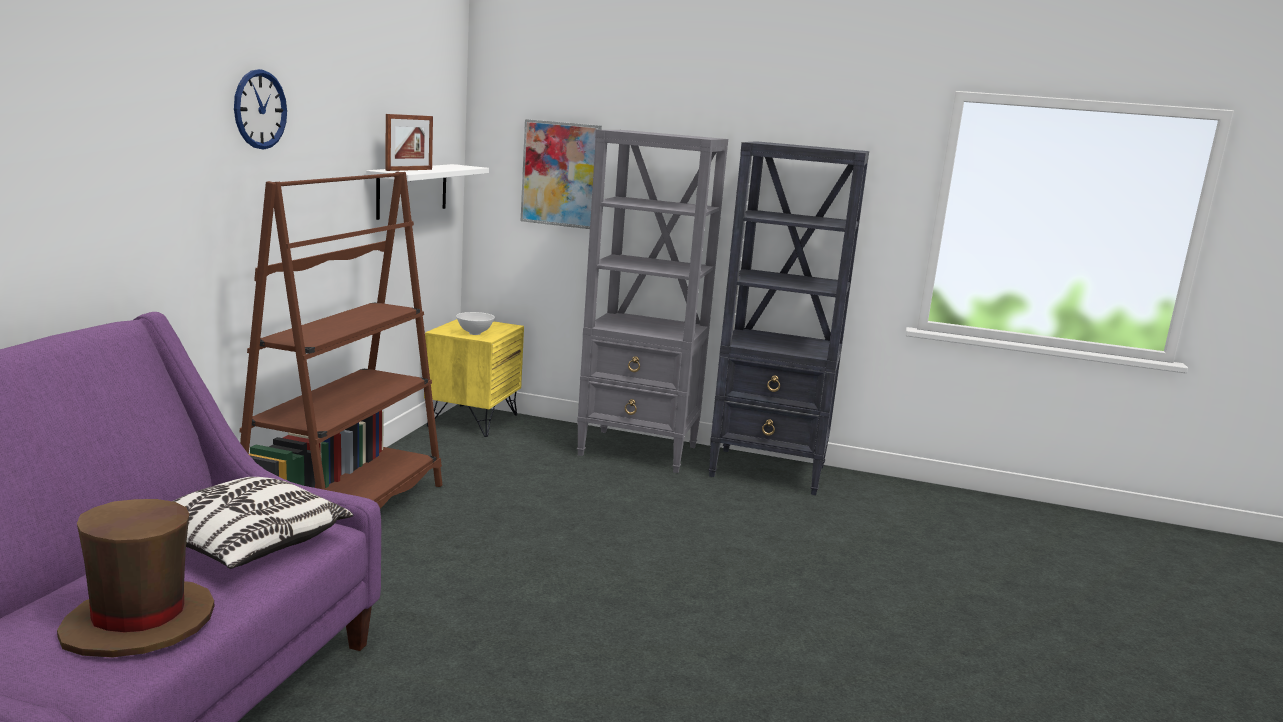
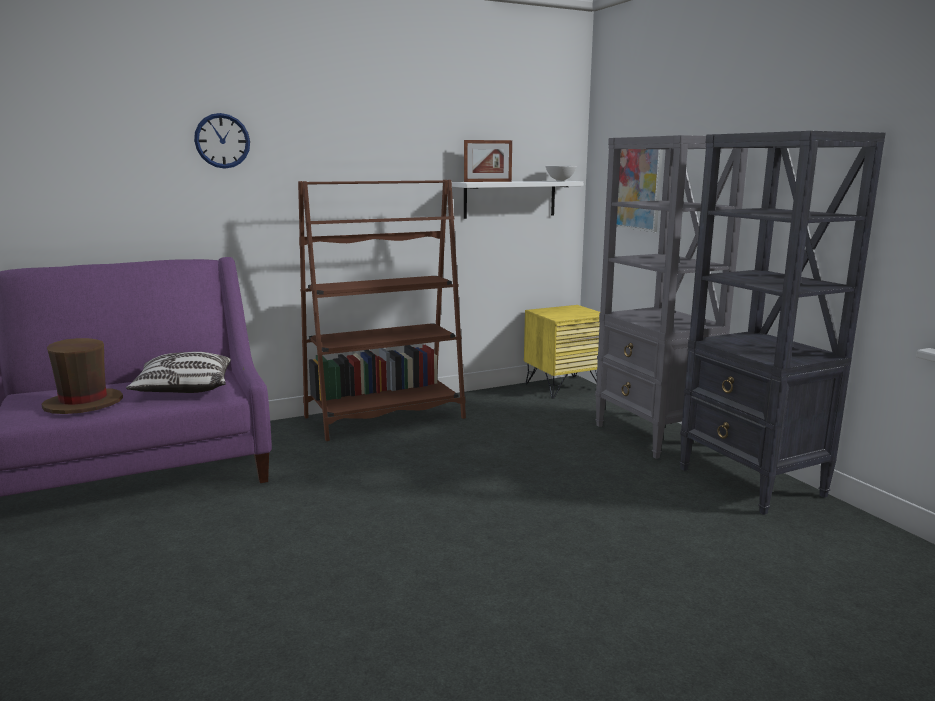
camera: 50 degrees right, 0 degrees up
wall clock [234,69,287,150] -> wall clock moved to [194,113,250,169]
white bowl [456,312,495,335] -> white bowl moved to [545,166,577,181]

